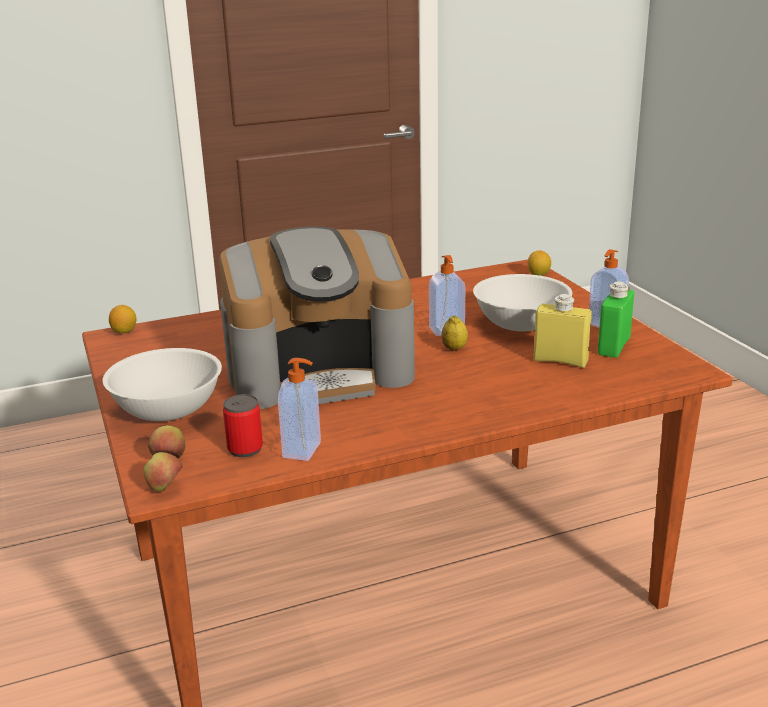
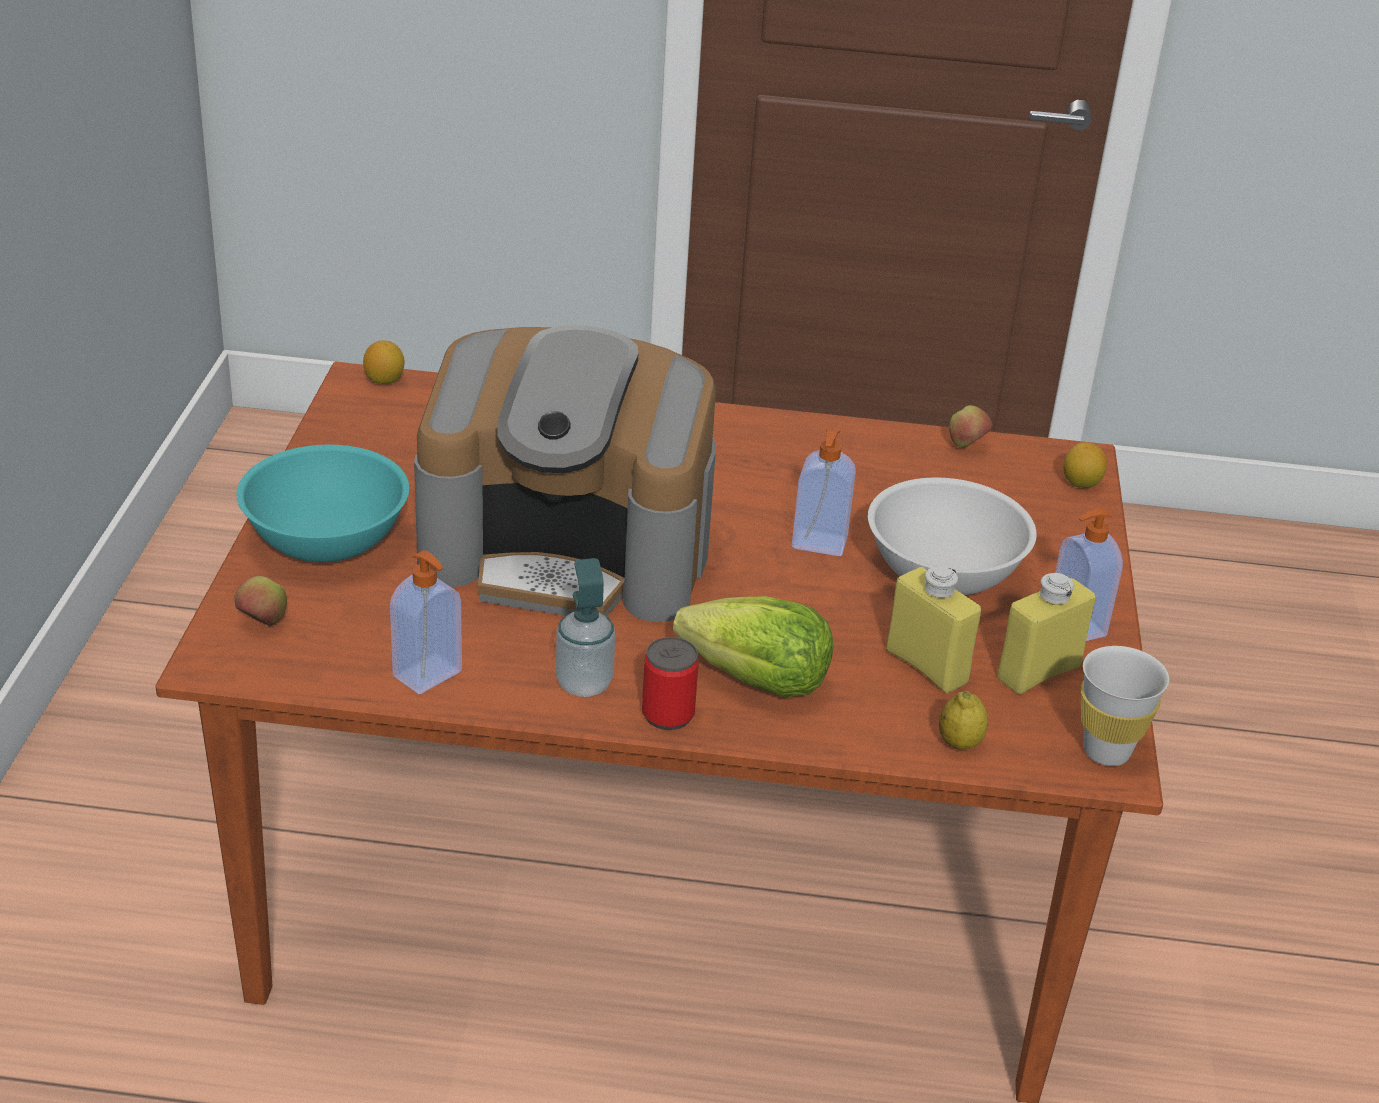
camera: 25 degrees right, 10 degrees up
white bowl [103,348,222,421] -> turquoise bowl [236,445,409,562]
apple [144,452,182,492] -> apple moved to [949,405,993,448]
can [223,394,263,457] -> can moved to [642,637,699,730]
lemon [442,315,468,351] -> lemon moved to [939,691,988,750]
green bottle [598,282,634,358] -> yellow bottle [998,573,1096,694]
none -> soap dispenser [556,558,615,697]
none -> lettuce [673,596,833,698]
none -> white cup [1081,646,1169,766]

